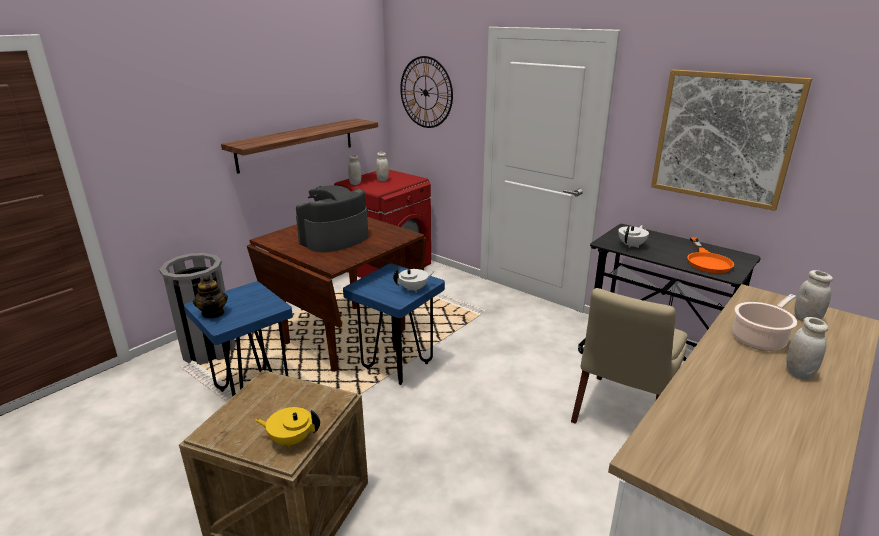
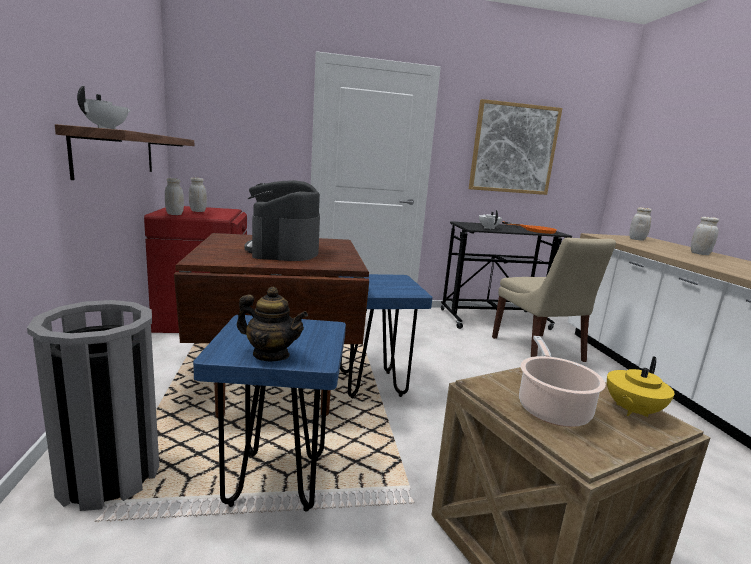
camera: 50 degrees left, 10 degrees down
white teapot [393,268,435,293] -> white teapot moved to [77,86,131,129]
wall clock [400,56,453,128] -> none
cooking pot [733,294,797,351] -> cooking pot moved to [519,336,606,427]

